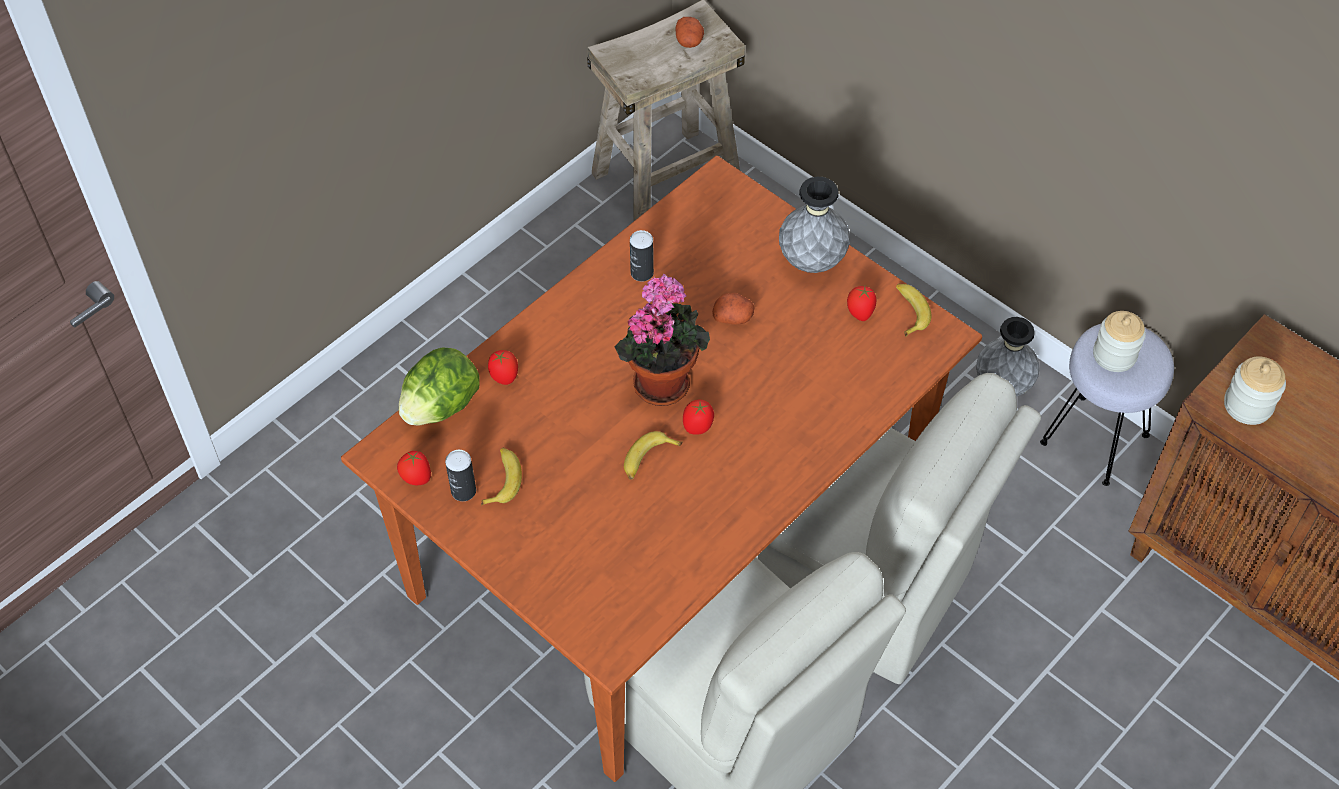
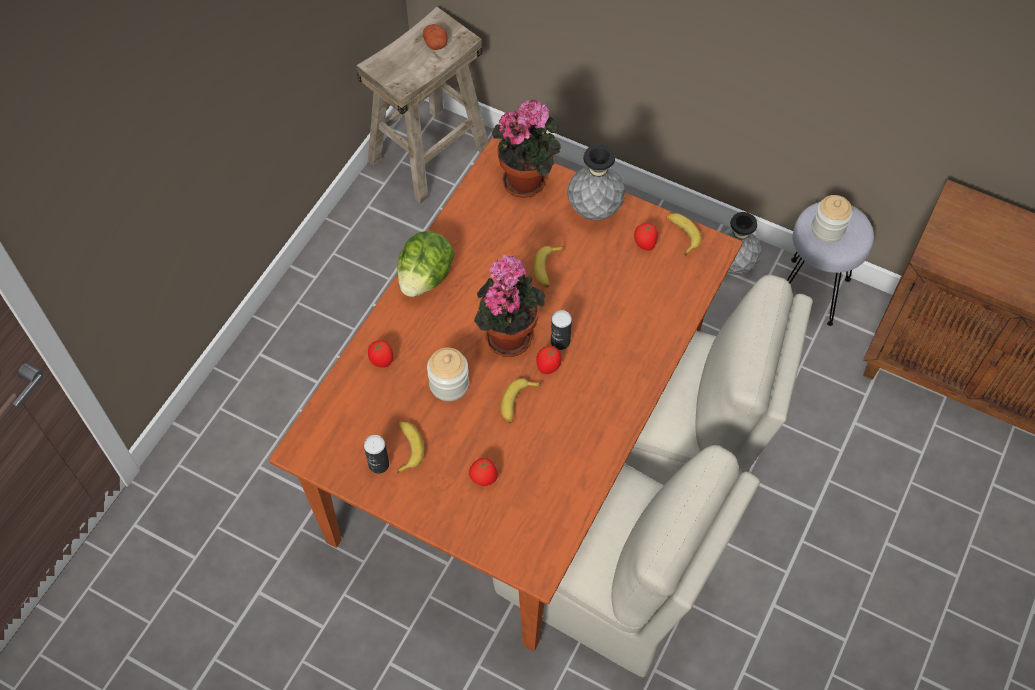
camera: 15 degrees left, 5 degrees up
tomato [397,451,431,485] -> tomato moved to [469,458,498,486]
lettuce [399,347,480,425] -> lettuce moved to [397,231,455,297]
can [630,230,654,282] -> can moved to [551,310,572,350]
potato [712,293,755,325] -> banana [533,246,564,288]
jar [1224,356,1286,425] -> jar moved to [427,348,469,401]
none -> potted plant [492,99,561,198]

